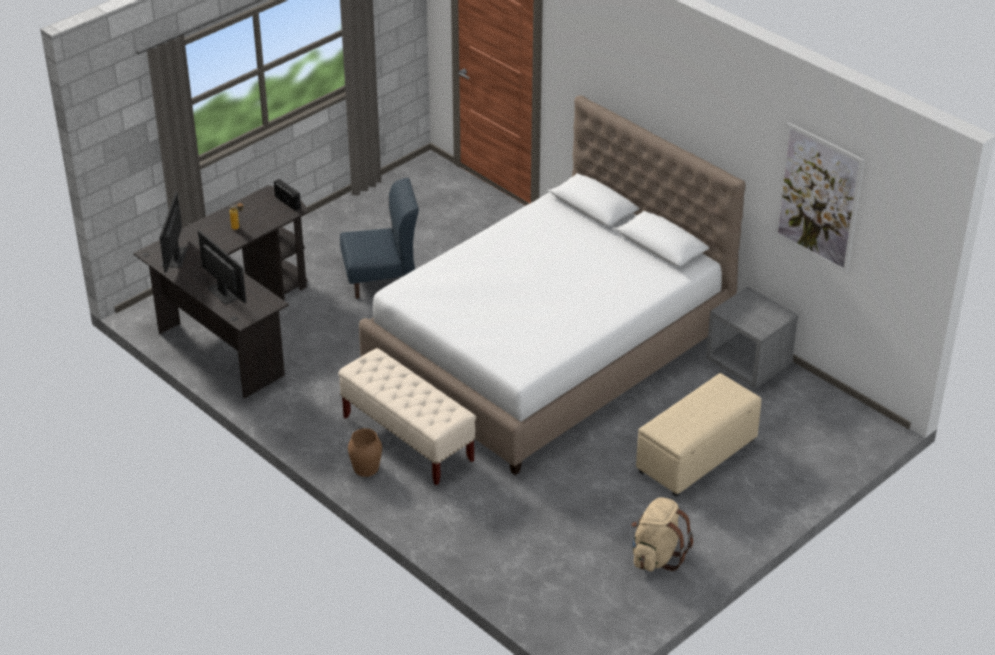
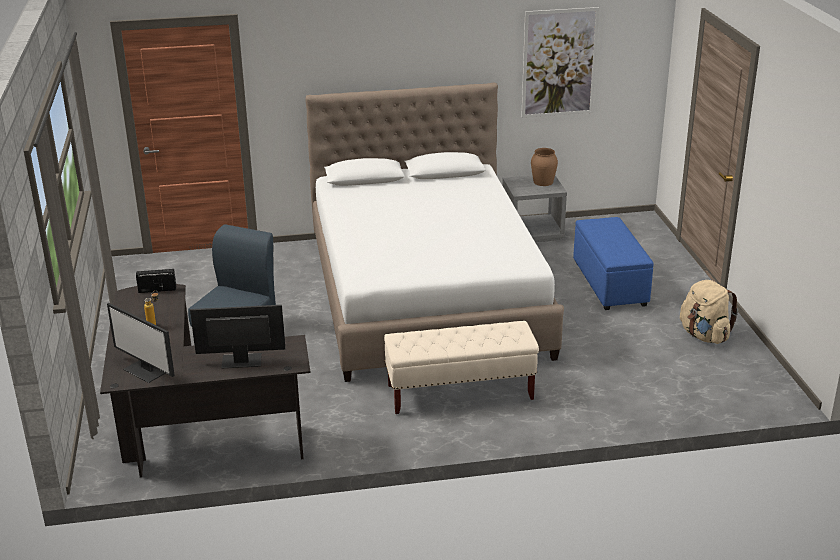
camera: 55 degrees left, 10 degrees down
brown vase [348,428,382,477] -> brown vase moved to [531,148,558,186]
beige ottoman [636,373,761,497] -> blue ottoman [573,217,654,310]

